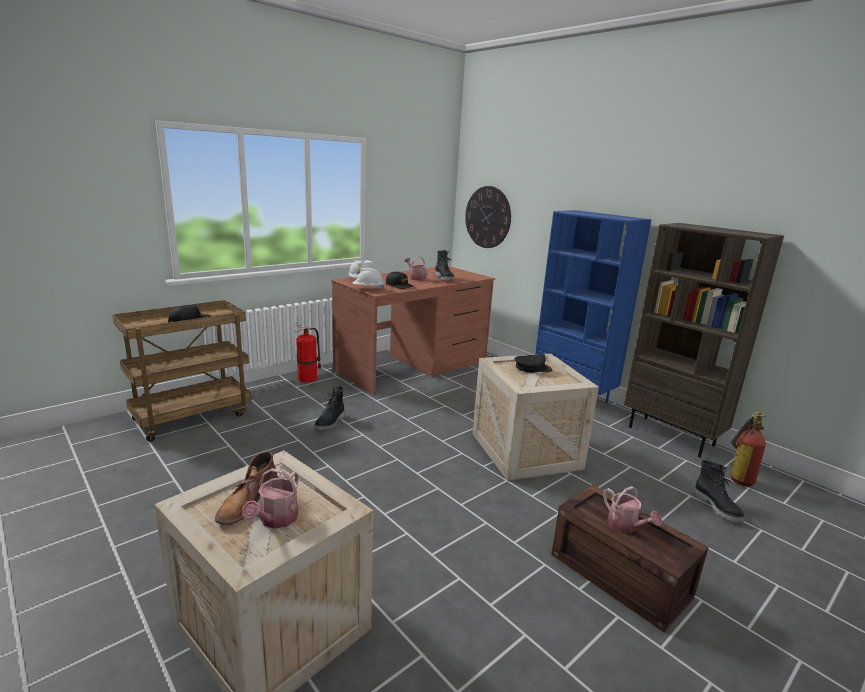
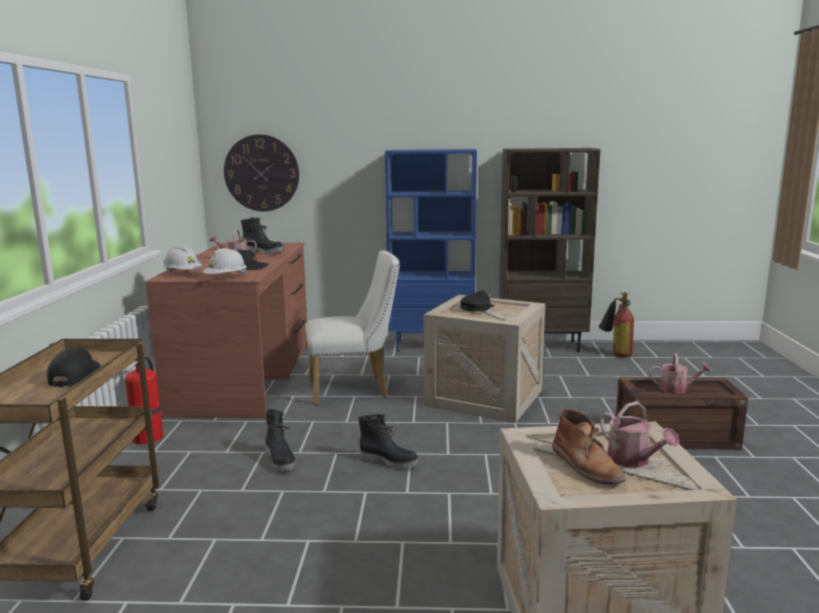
camera: 45 degrees left, 5 degrees down
black boot [694,460,744,523] -> black boot moved to [358,414,419,469]
none -> white chair [305,250,400,405]

